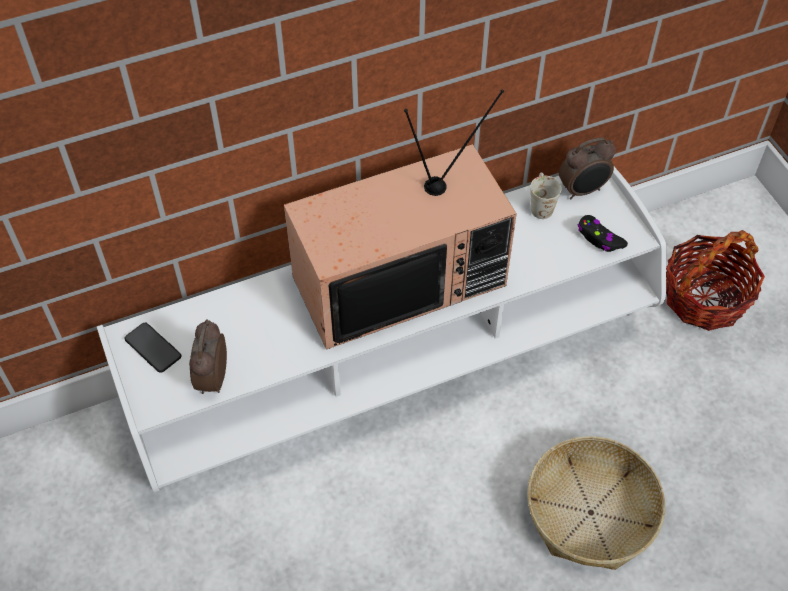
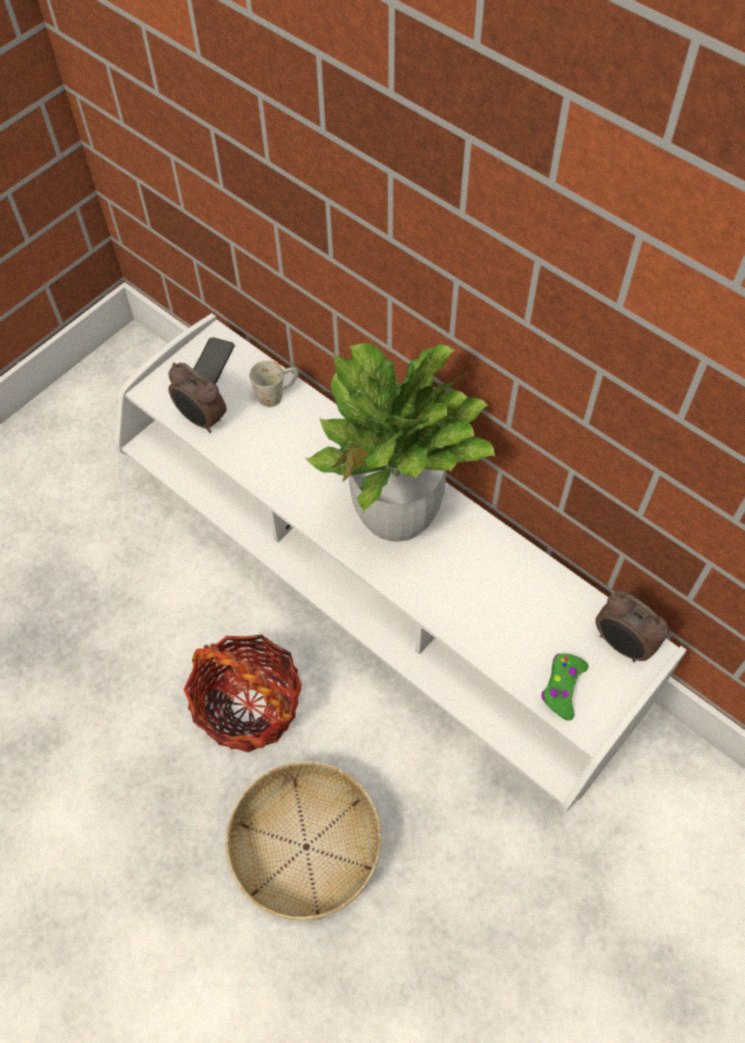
camera: 65 degrees right, 5 degrees up
alarm clock [189,319,227,394] -> alarm clock turned 120 degrees counterclockwise [168,363,227,433]
television [284,90,517,350] -> potted plant [304,343,495,542]
white mug [530,172,562,219] -> white mug moved to [249,360,298,407]
black game controller [578,215,628,252] -> green game controller [542,653,588,721]
basket [666,230,765,331] -> basket moved to [184,635,302,753]

